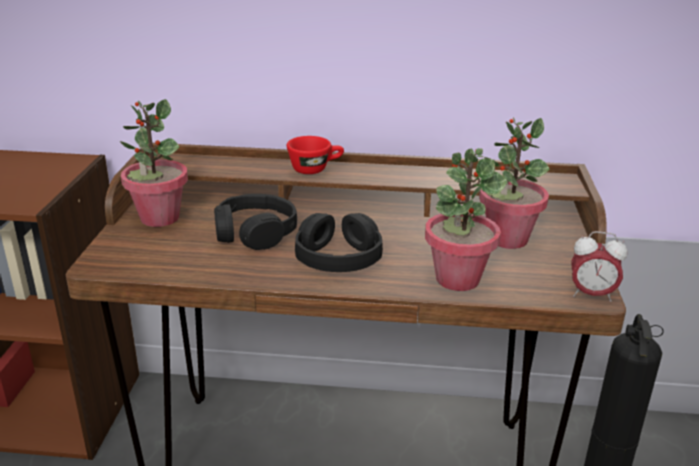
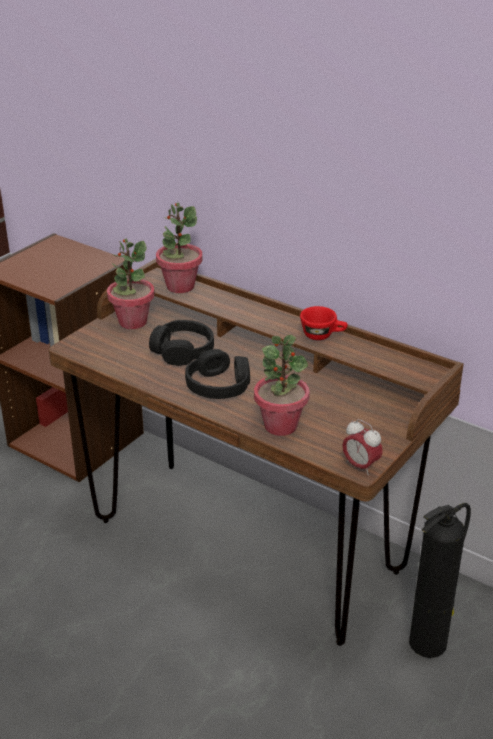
camera: 30 degrees right, 5 degrees up
red cup [287,136,344,174] -> red cup moved to [300,306,348,340]
potted plant [479,117,550,249] -> potted plant moved to [156,202,203,293]

